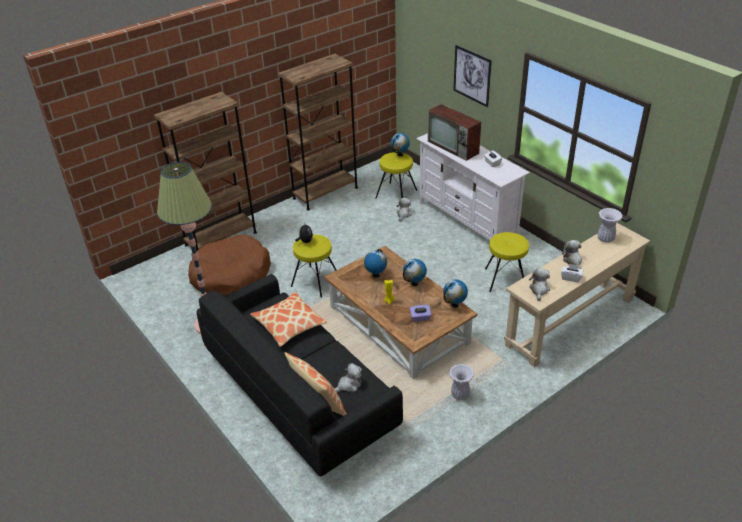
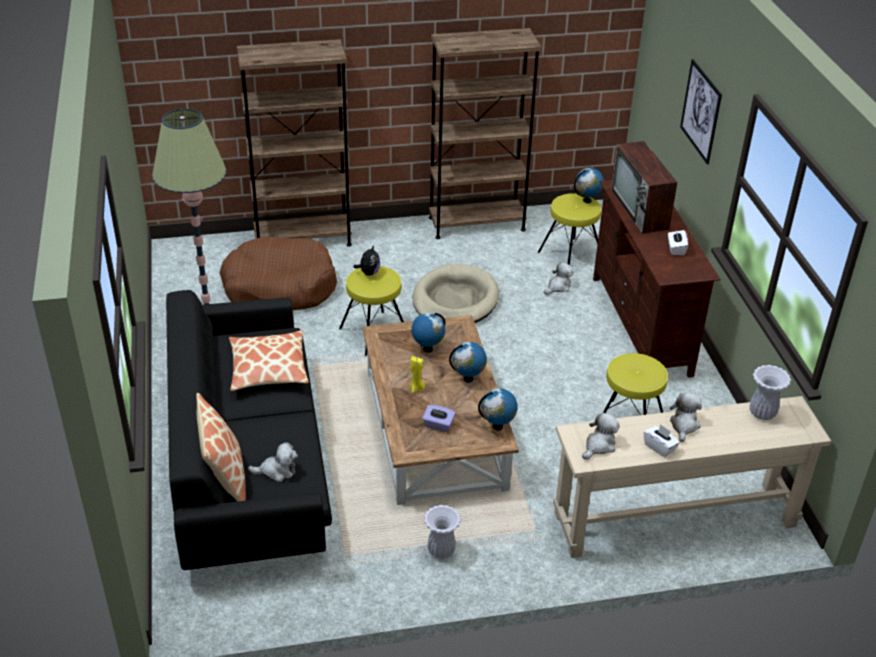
camera: 25 degrees right, 0 degrees up
white tv stand [416,133,530,240] -> brown tv stand [593,180,721,378]
none -> beige dog bed [413,264,499,323]

